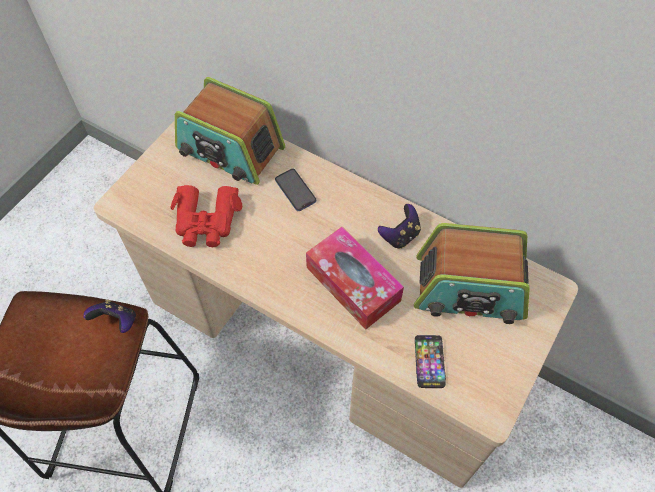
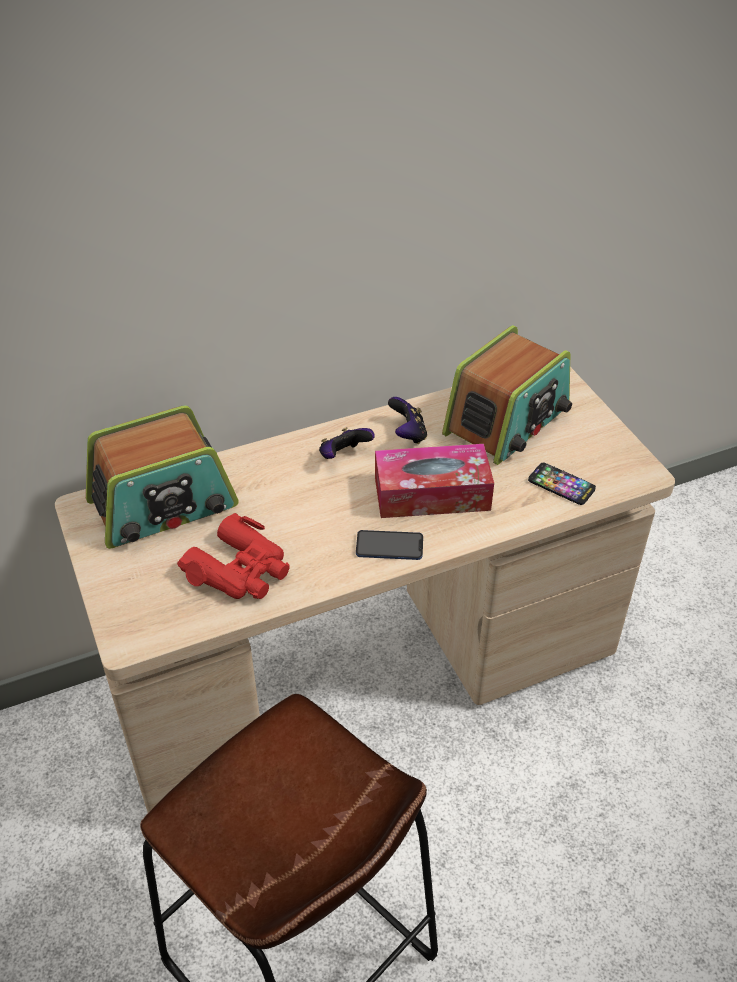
camera: 55 degrees left, 15 degrees down
game controller [83,299,136,333] -> game controller moved to [319,428,375,459]
phone [275,169,316,211] -> phone moved to [356,530,423,560]

